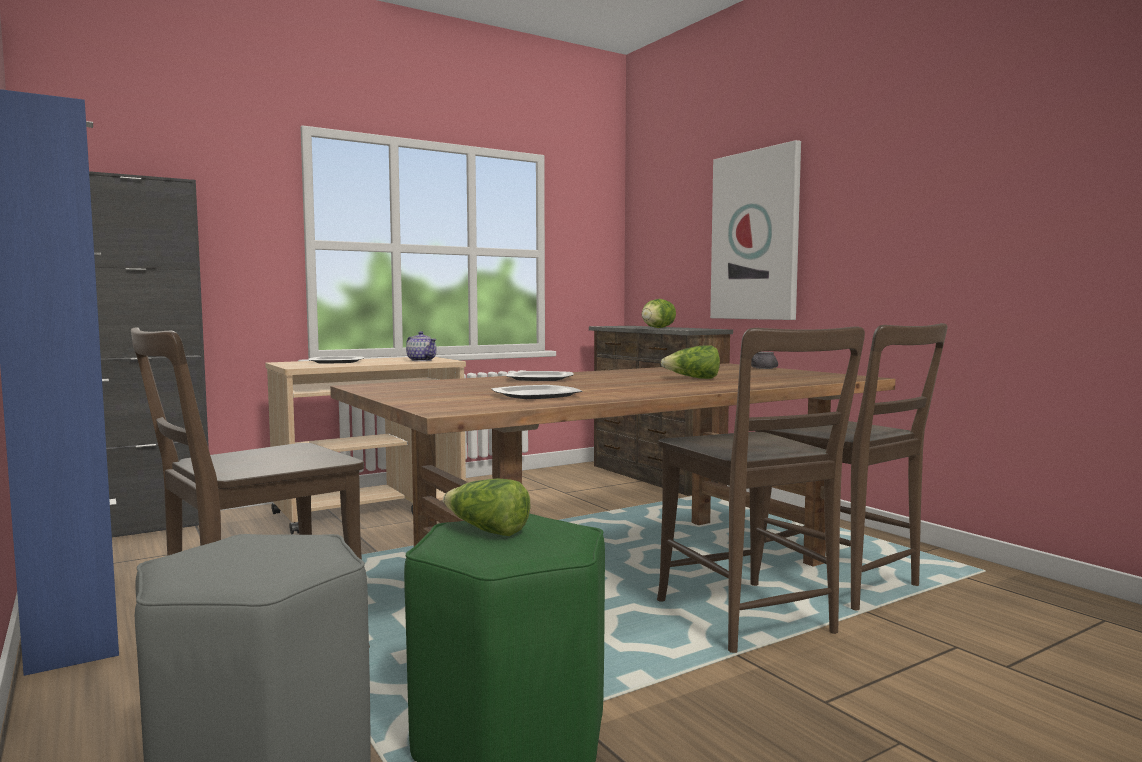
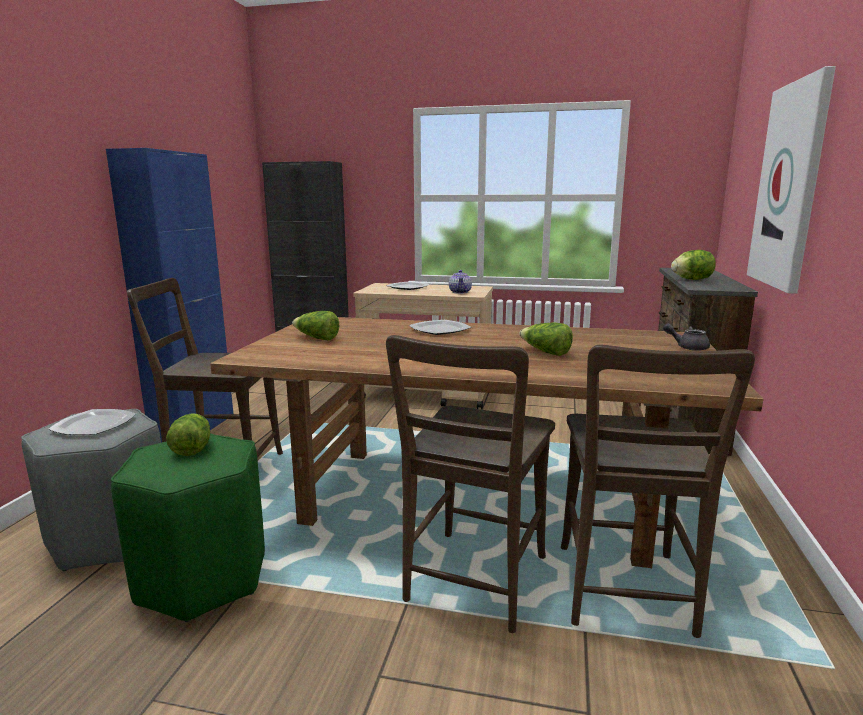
camera: 45 degrees right, 10 degrees up
plate [491,385,582,399] -> plate moved to [49,409,136,435]
none -> lettuce [292,311,339,341]

